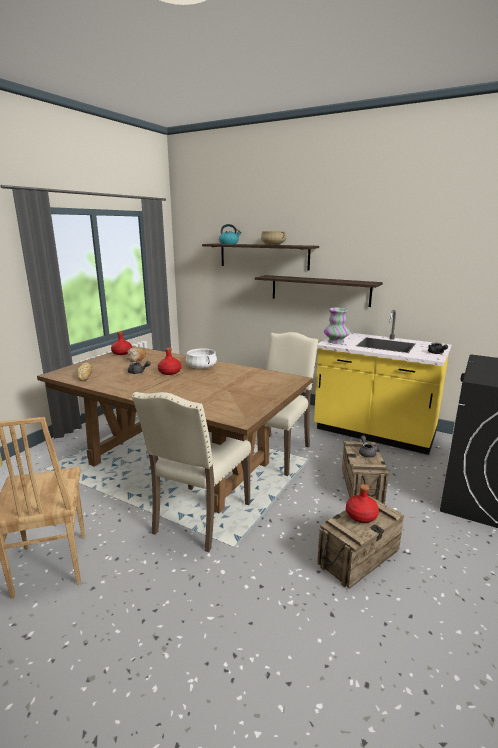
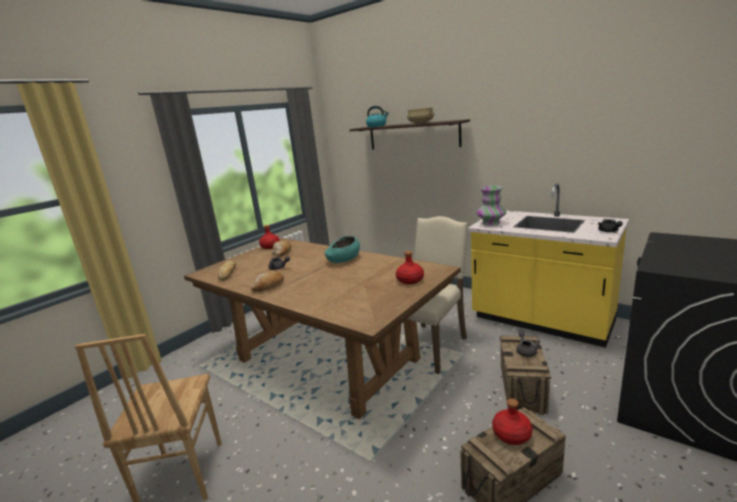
camera: 10 degrees right, 0 degrees up
beige chair [132,392,251,552] -> none
red bottle [158,347,181,375] -> red bottle moved to [396,251,424,284]
white cooking pot [186,348,217,369] -> turquoise bowl [325,236,360,263]
shelf [255,275,383,307] -> none
none -> bread [251,271,284,292]

